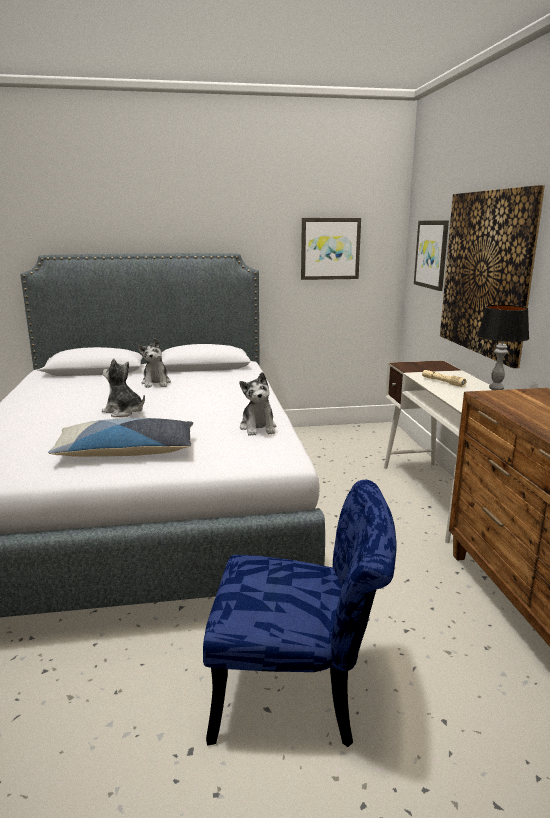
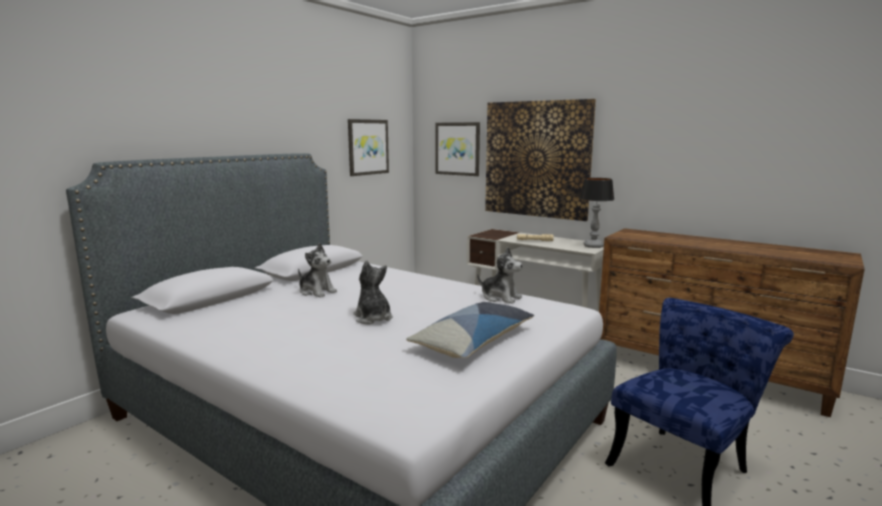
camera: 45 degrees left, 5 degrees down
plush toy [102,359,145,417] -> plush toy turned 75 degrees clockwise [354,260,392,325]

